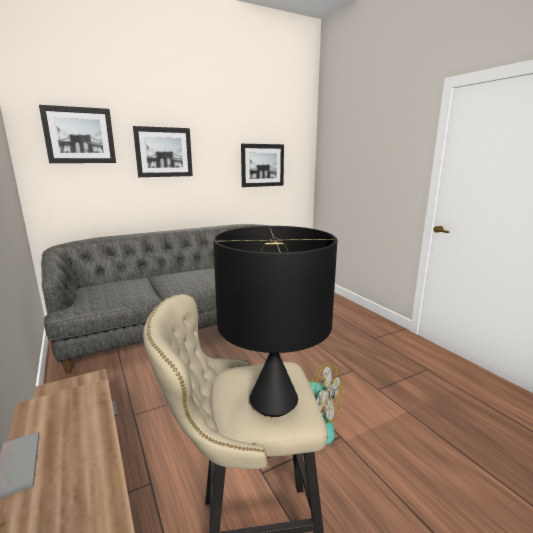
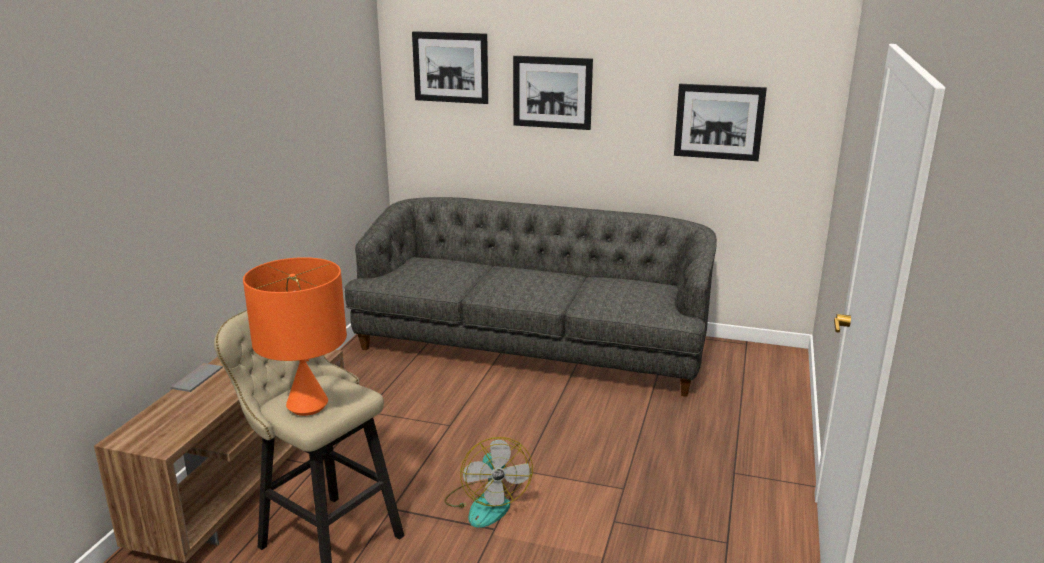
camera: 45 degrees right, 5 degrees up
black table lamp [213,226,337,417] -> orange table lamp [243,257,347,416]

